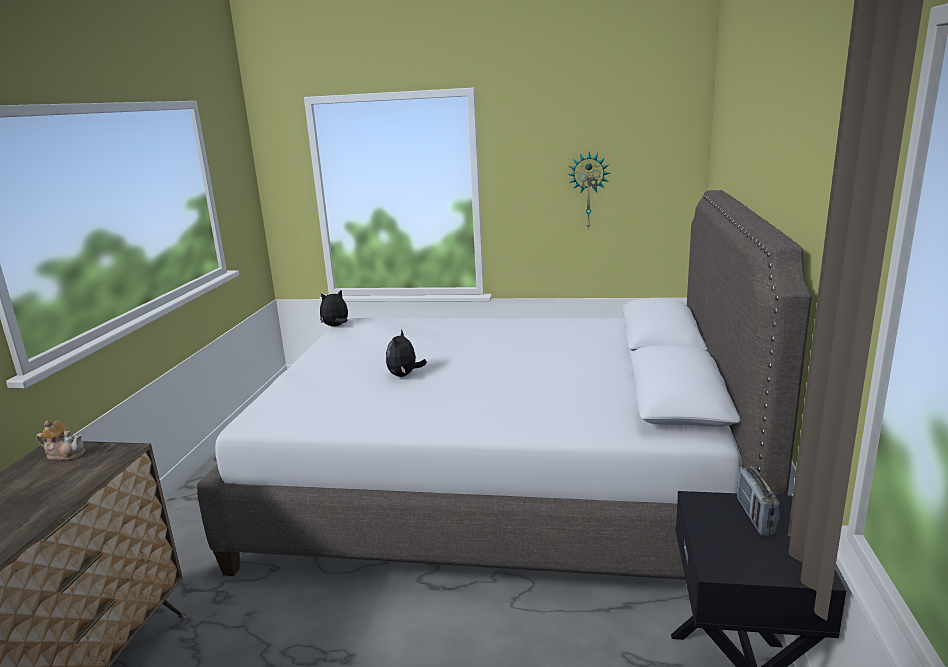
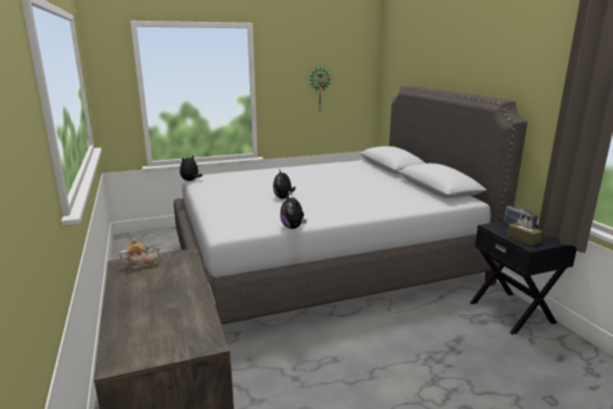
camera: 30 degrees left, 0 degrees up
none -> plush toy [280,194,307,229]
none -> brown tissue box [507,217,543,246]

